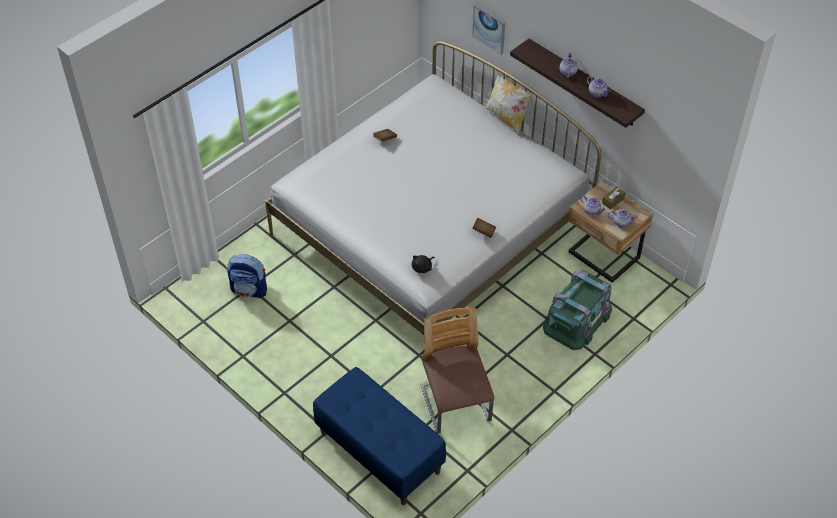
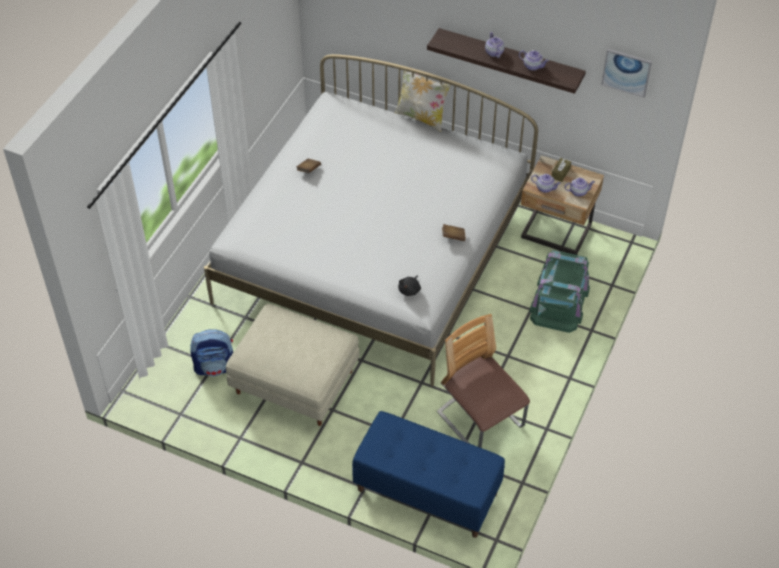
camera: 20 degrees left, 0 degrees up
picture [472,4,505,55] -> picture moved to [601,49,652,97]
none -> beige ottoman [226,304,360,426]

